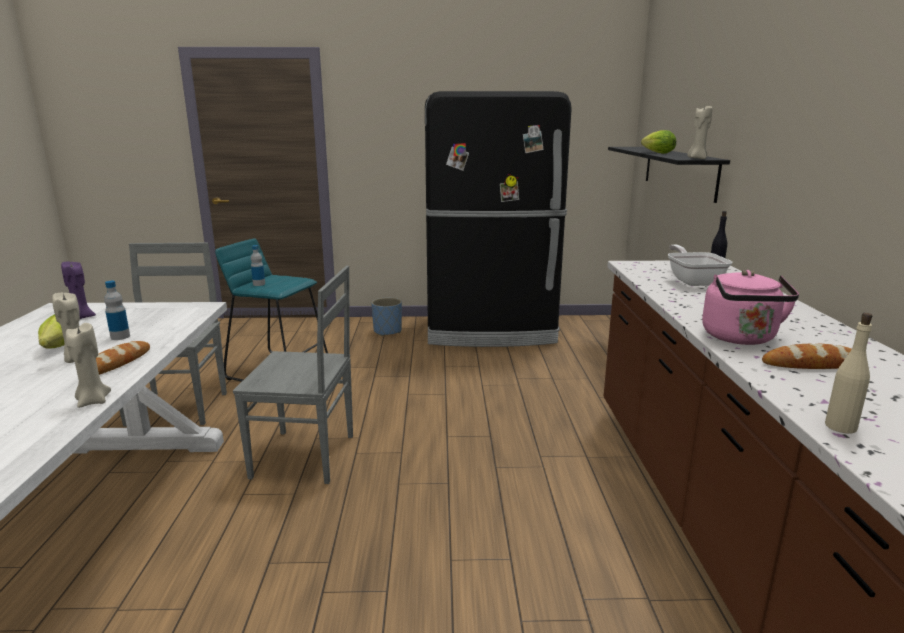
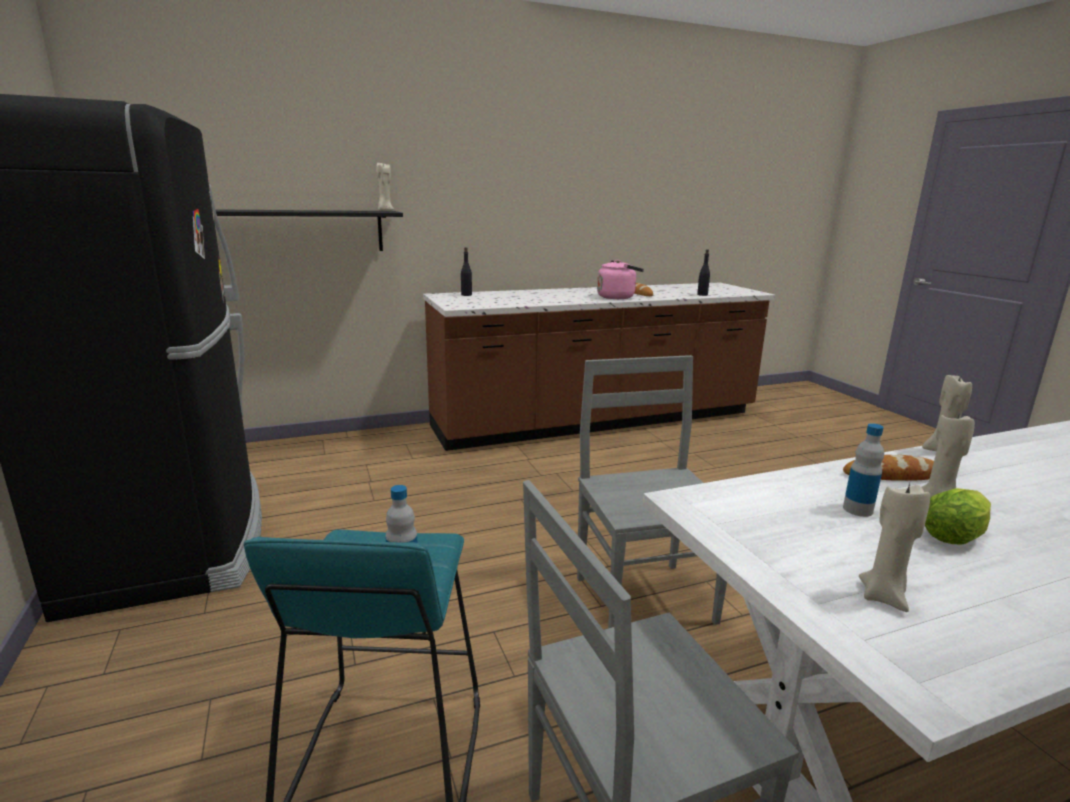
camera: 110 degrees left, 0 degrees up
purple candle [61,262,96,319] -> beige candle [859,483,930,612]
blue planter [371,298,402,336] -> none
lettuce [641,130,676,154] -> none
frying pan [668,245,732,286] -> none
beige bottle [825,313,872,434] -> black bottle [697,249,710,296]

